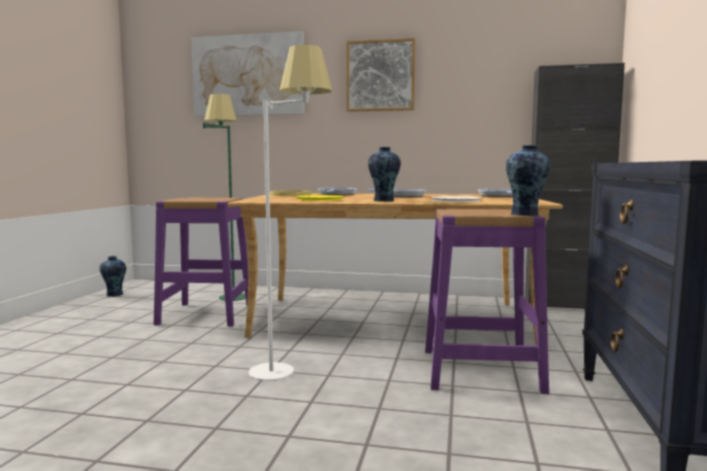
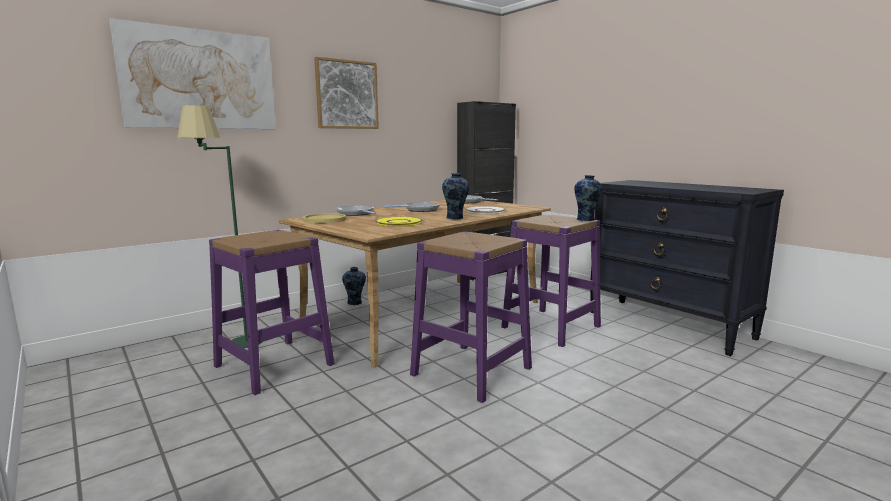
camera: 50 degrees left, 5 degrees up
vase [100,256,126,297] -> vase moved to [342,267,366,305]
white floor lamp [249,45,332,381] -> purple stool [410,232,532,403]

